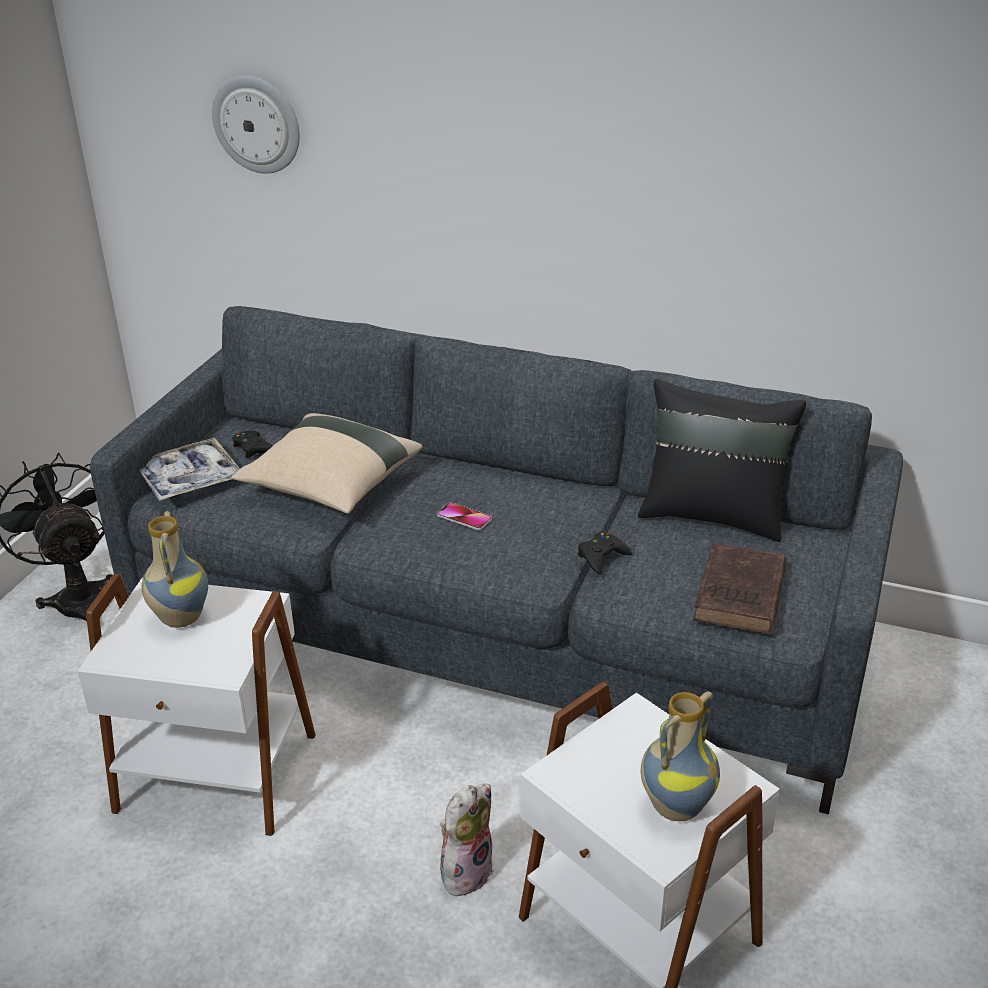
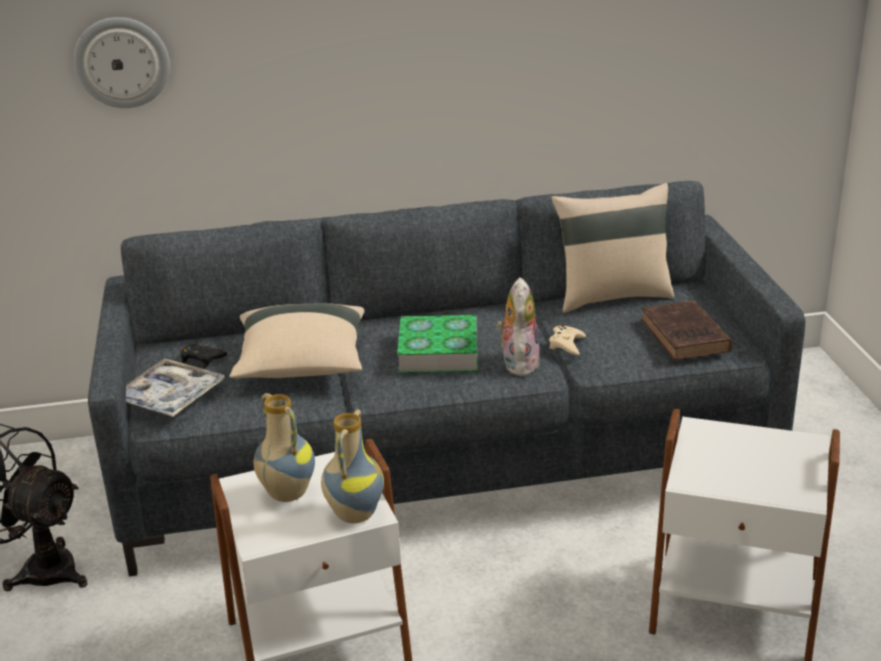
camera: 30 degrees left, 5 degrees down
phone [437,502,492,531] -> book [397,315,478,373]
plush toy [440,783,494,897] -> plush toy moved to [497,277,540,376]
black game controller [578,532,632,574] -> beige game controller [549,325,586,355]
black pillow [638,379,806,542] -> beige pillow [551,183,674,313]
vase [641,691,720,821] -> vase moved to [321,409,384,523]

